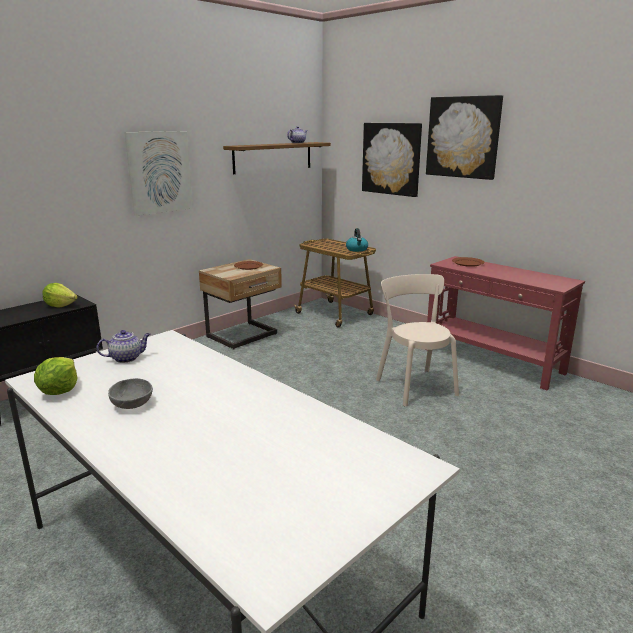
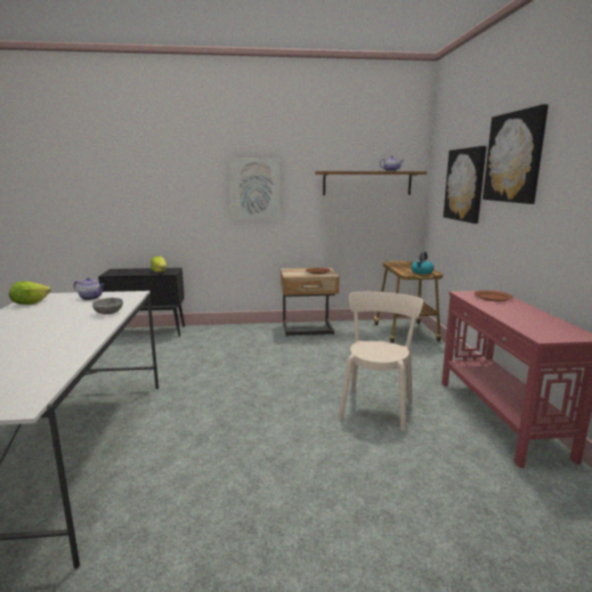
camera: 40 degrees right, 5 degrees down
grey bowl [108,378,153,409] -> grey bowl moved to [92,298,123,315]

